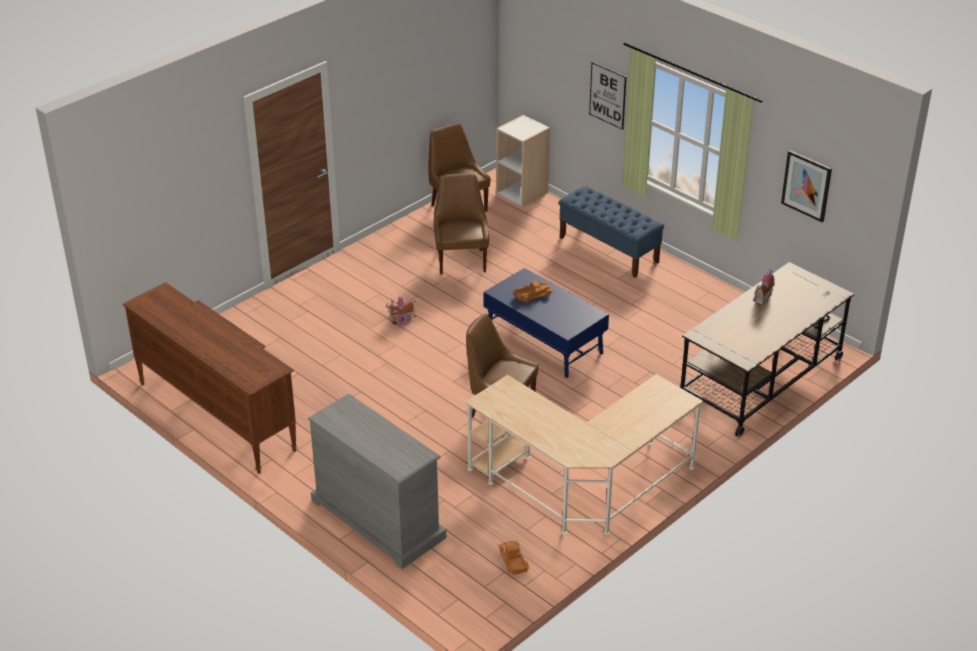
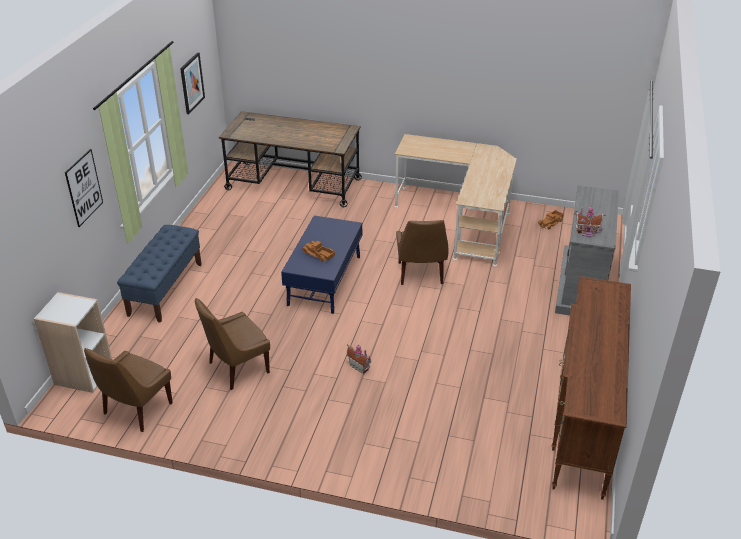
camera: 120 degrees left, 0 degrees up
toy house [753,269,775,305] -> toy house moved to [574,206,606,237]

